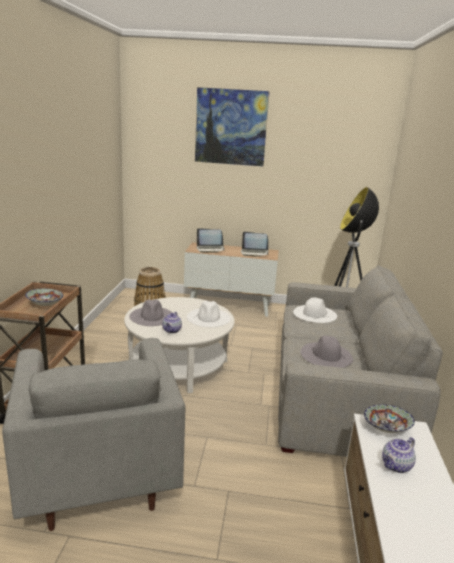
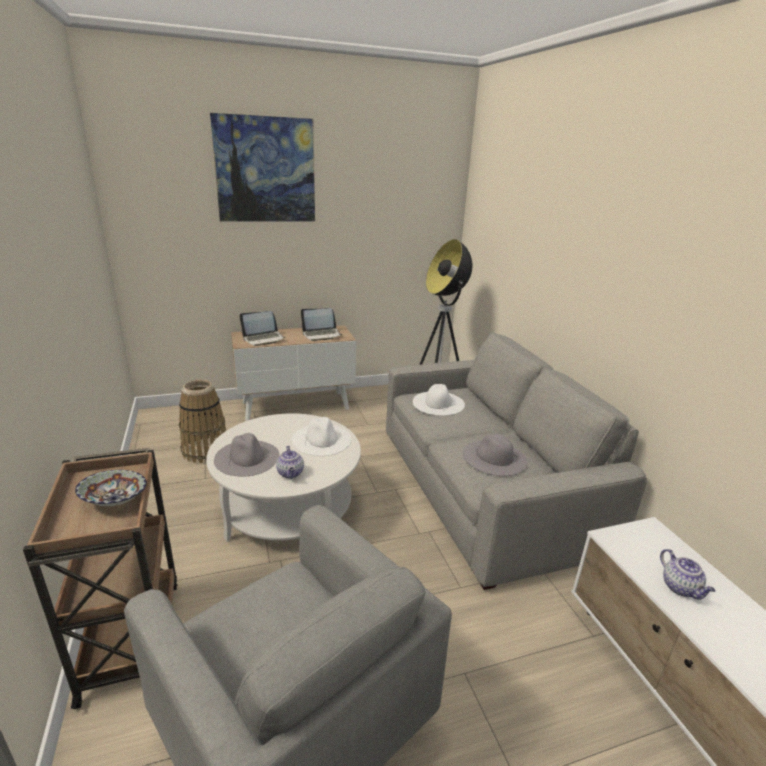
camera: 25 degrees left, 5 degrees up
bowl [364,405,415,433] -> none
teapot [382,437,416,473] -> teapot turned 45 degrees counterclockwise [660,549,716,600]

